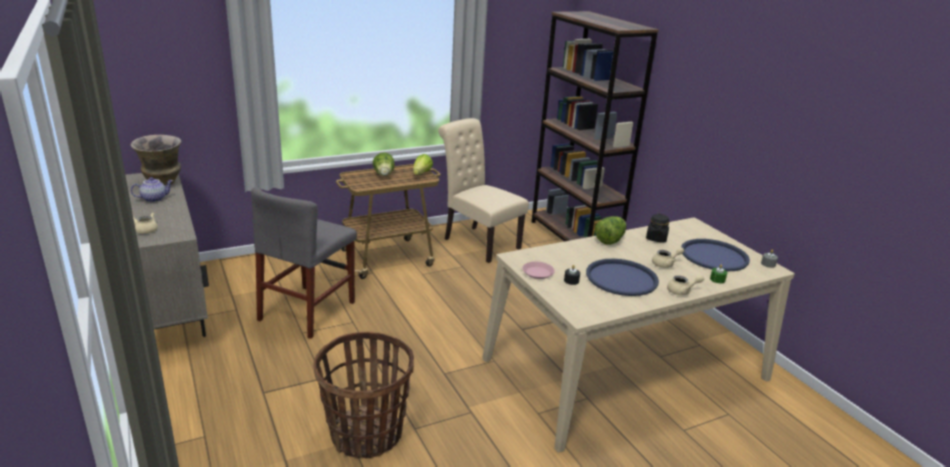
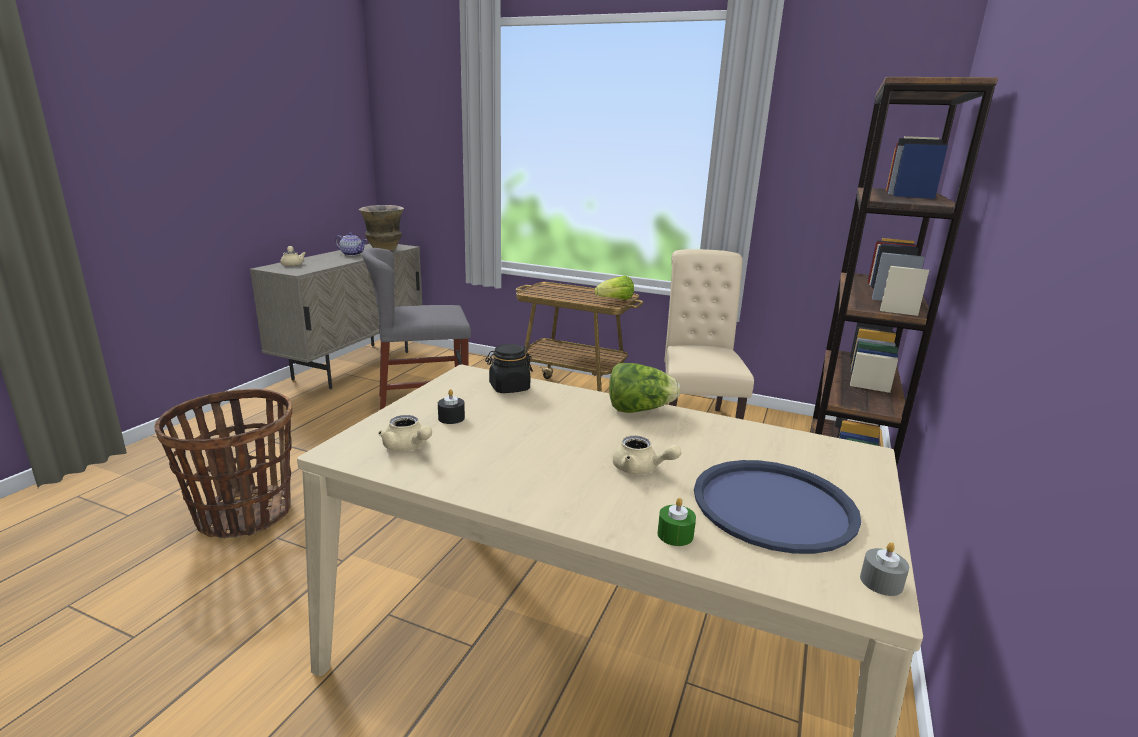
camera: 50 degrees right, 5 degrees down
lettuce [373,152,395,176] -> none
pink plate [522,262,555,279] -> none
blue tray [586,259,659,296] -> none
black jar [646,214,669,243] -> black jar moved to [485,344,533,393]
beige teapot [667,275,704,295] -> beige teapot moved to [378,415,432,452]

